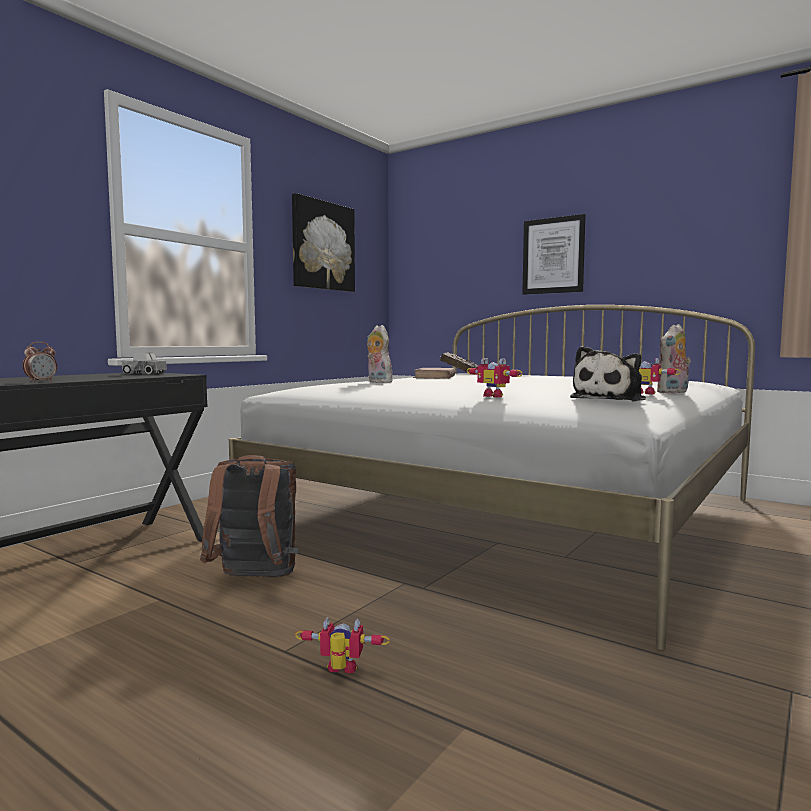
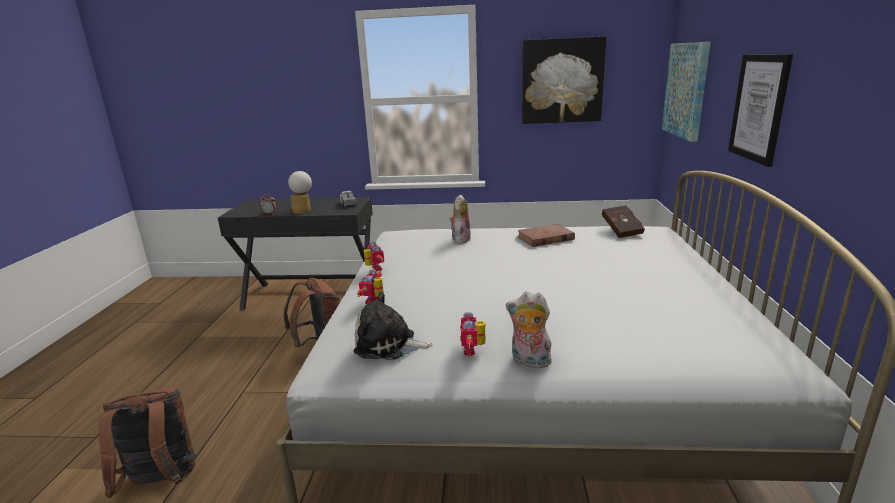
camera: 60 degrees right, 15 degrees up
toy robot [295,617,390,673] -> toy robot moved to [364,242,384,271]
none -> brown backpack [98,388,196,498]
none -> table lamp [288,171,312,214]
none -> picture [662,42,711,142]

